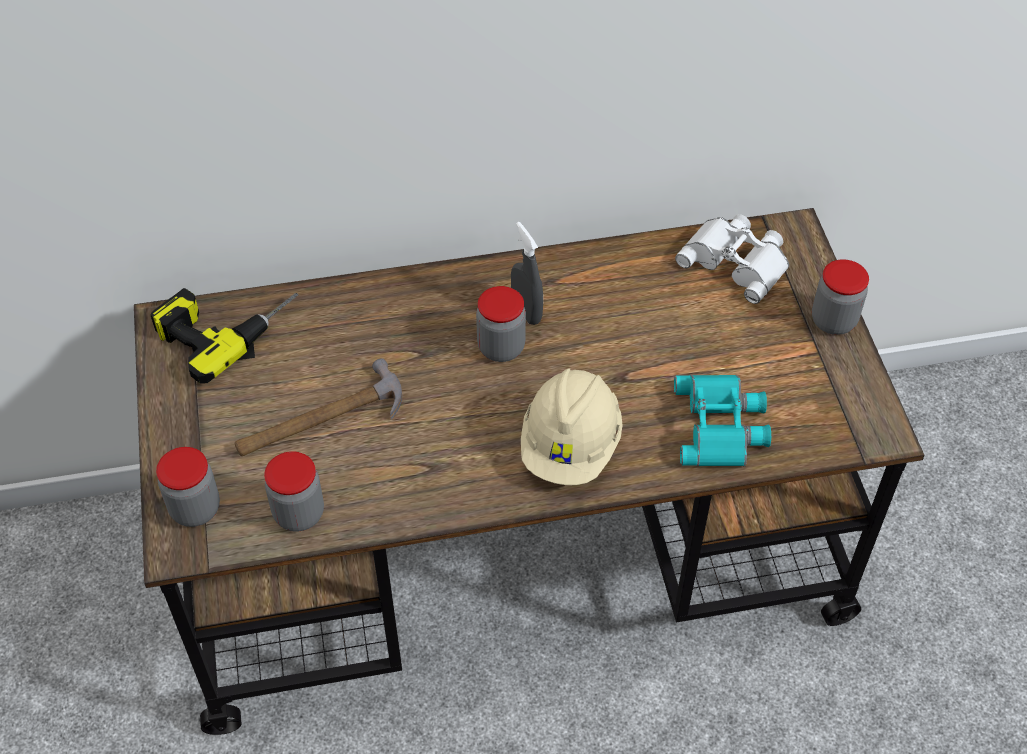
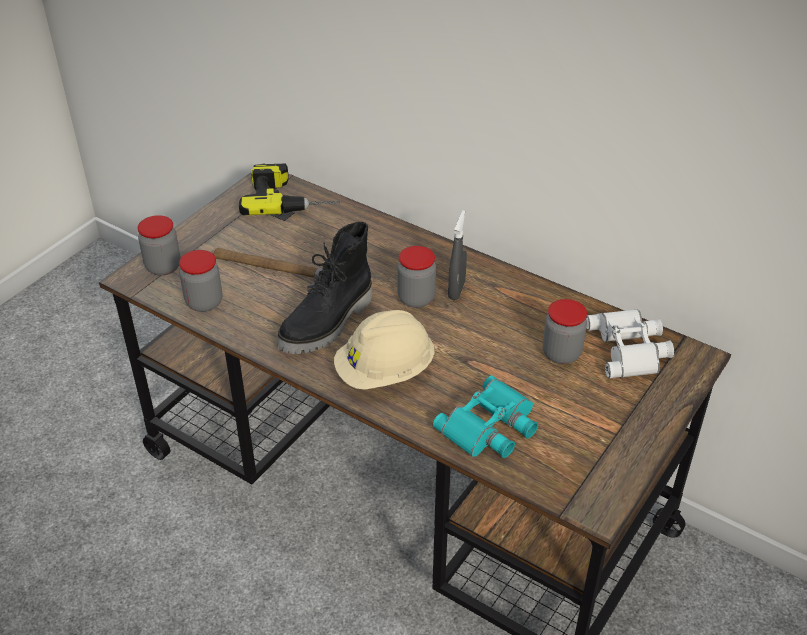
camera: 45 degrees right, 10 degrees down
jar [812,259,869,335] -> jar moved to [543,299,587,364]
none -> black boot [277,222,372,354]

